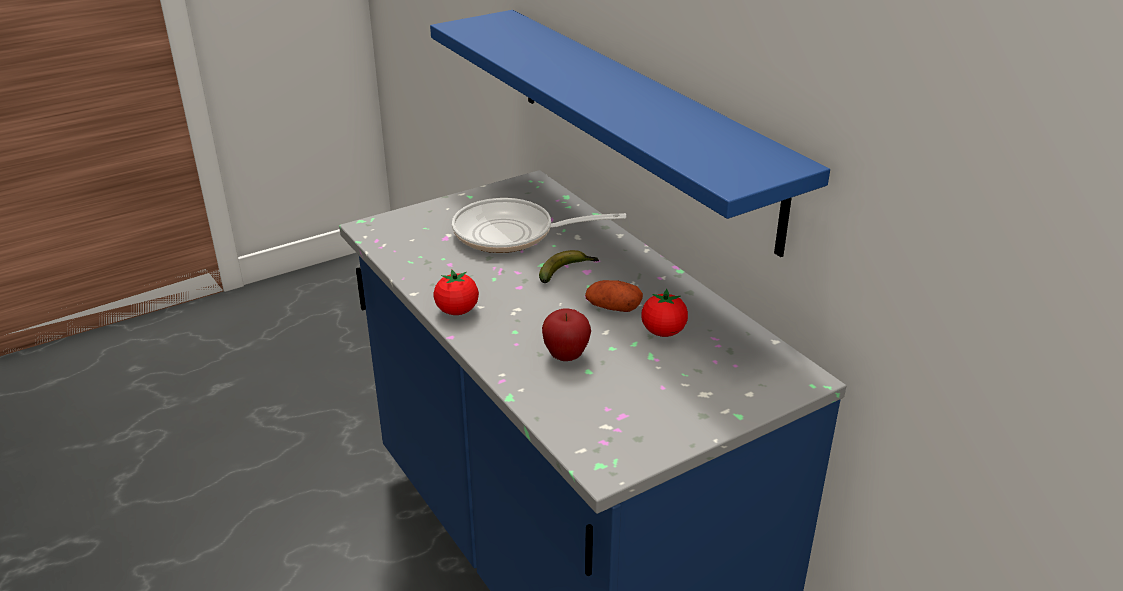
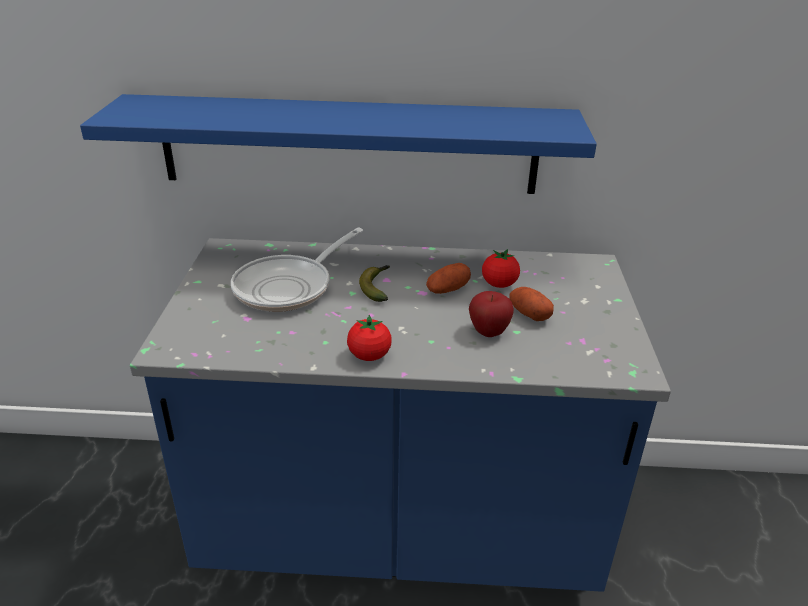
camera: 55 degrees left, 0 degrees up
none -> potato [509,287,554,321]

